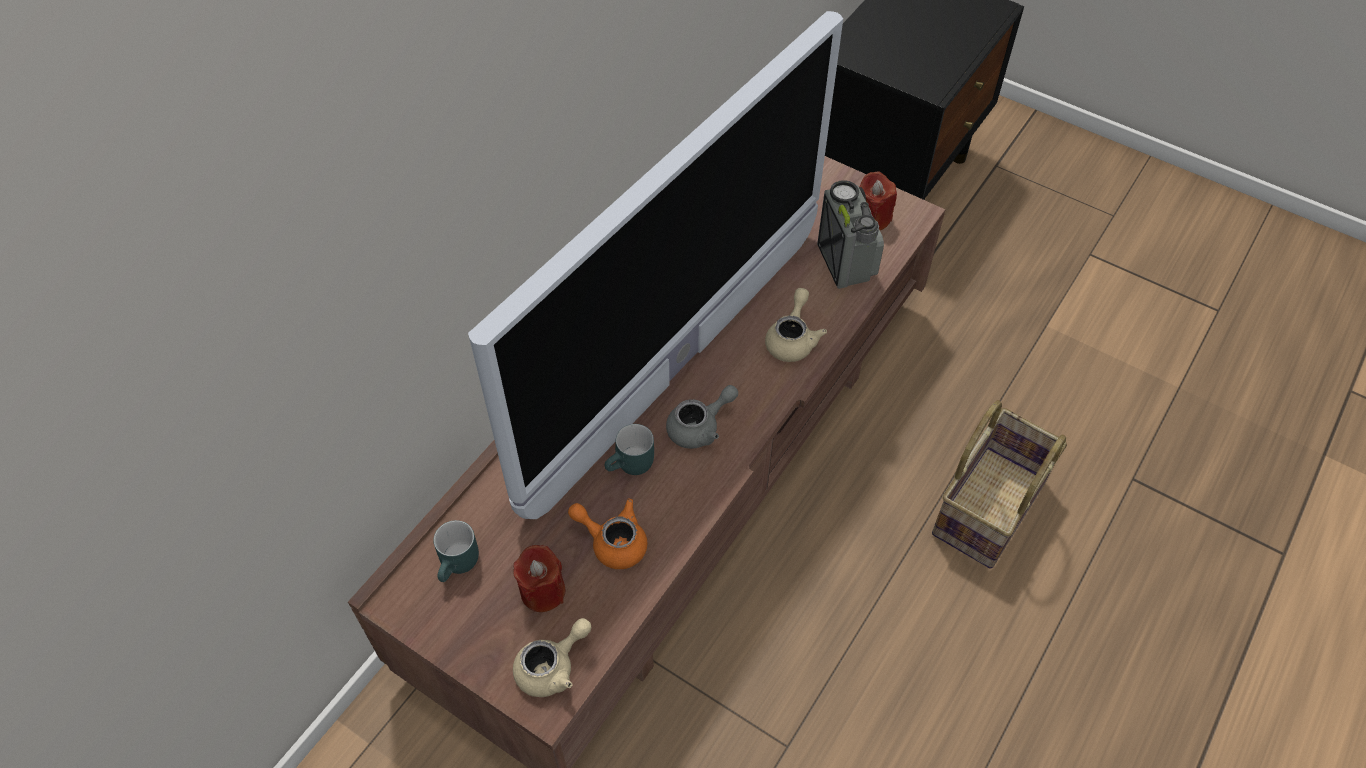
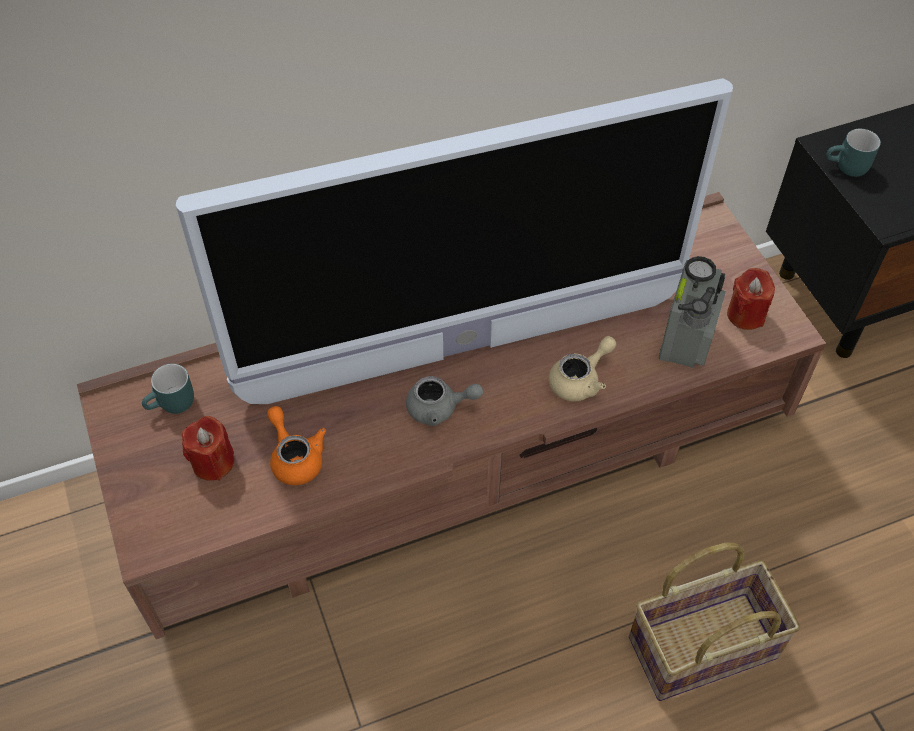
camera: 35 degrees right, 0 degrees up
beige teapot [513,618,591,697] -> none
turquoise mug [605,424,654,475] -> turquoise mug moved to [826,129,881,177]

